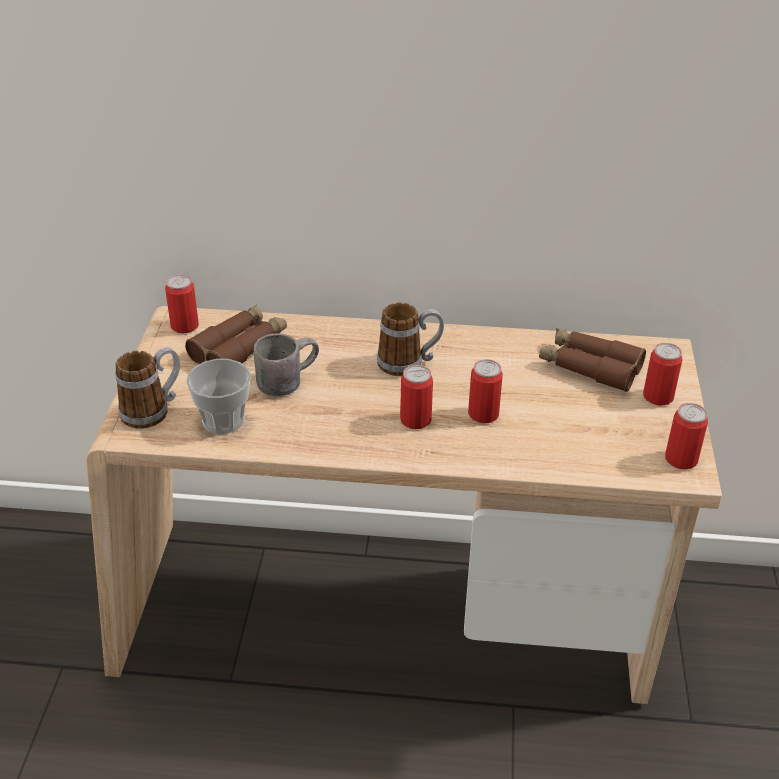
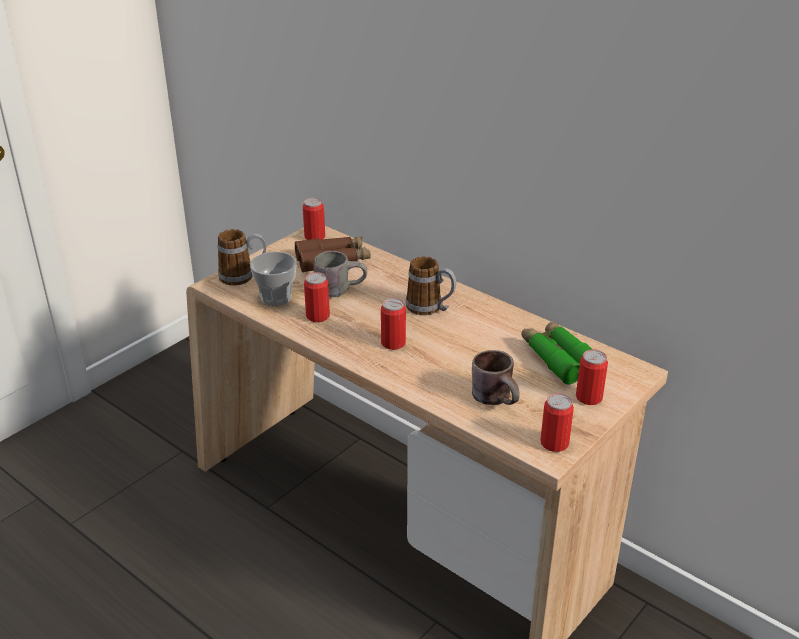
camera: 35 degrees right, 5 degrees down
can [468,359,503,423] -> can moved to [304,272,330,322]
brown binoculars [539,328,646,392] -> green binoculars [521,320,593,384]
none -> brown mug [472,350,520,405]

